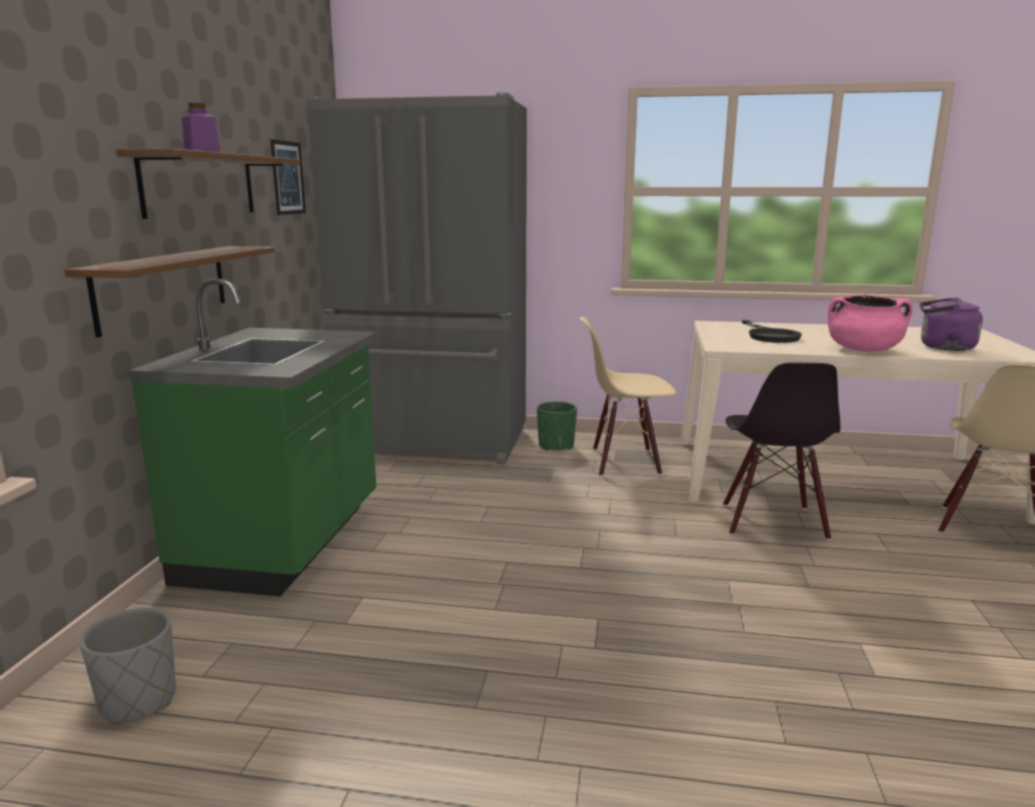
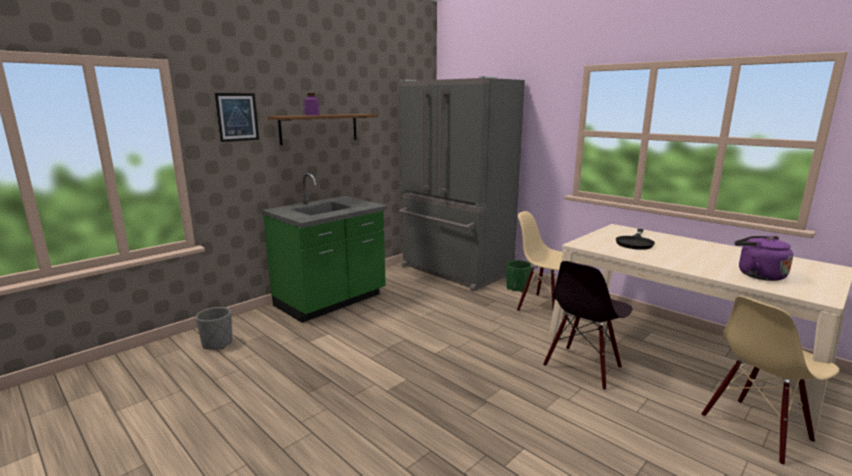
camera: 35 degrees right, 0 degrees up
brown shelf [64,246,275,338] -> none
picture [270,139,306,215] -> picture moved to [215,93,259,142]
pink cooking pot [828,295,913,351] -> none

